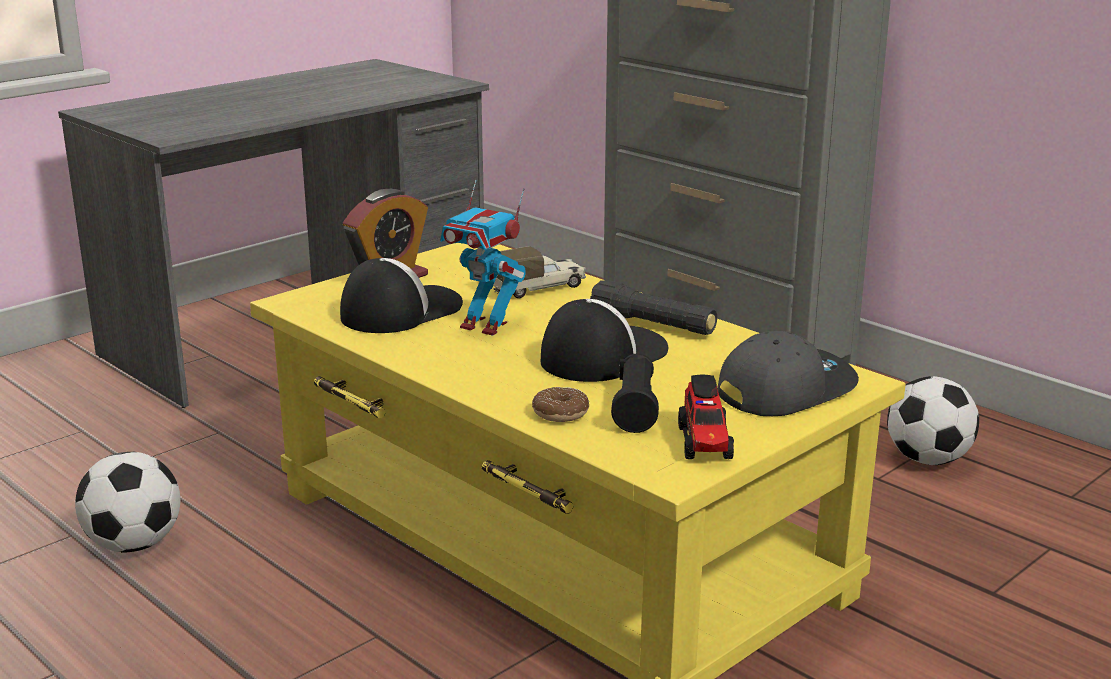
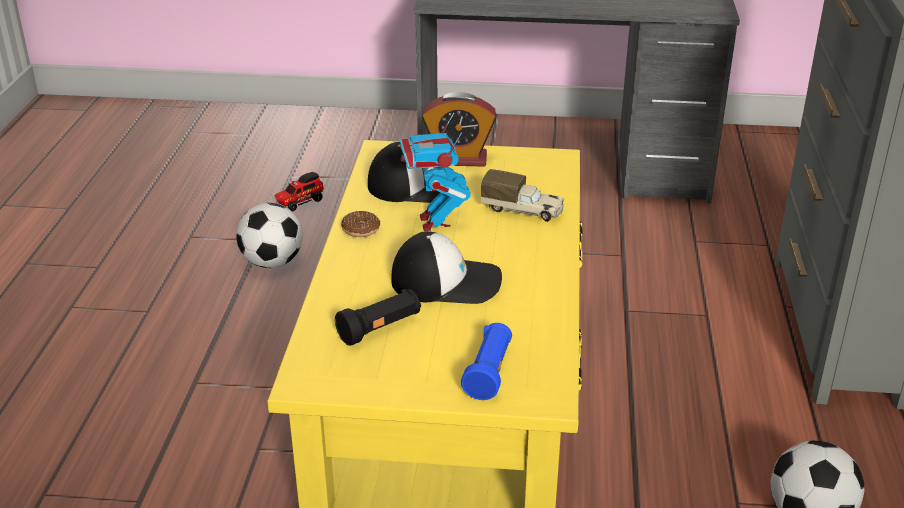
camera: 50 degrees right, 10 degrees up
donut [532,387,589,422] -> donut moved to [341,211,380,237]
black flashlight [590,280,717,335] -> none
toy truck [678,375,734,459] -> toy truck moved to [275,172,324,212]
grey cap [717,331,859,416] -> blue flashlight [461,323,512,400]

